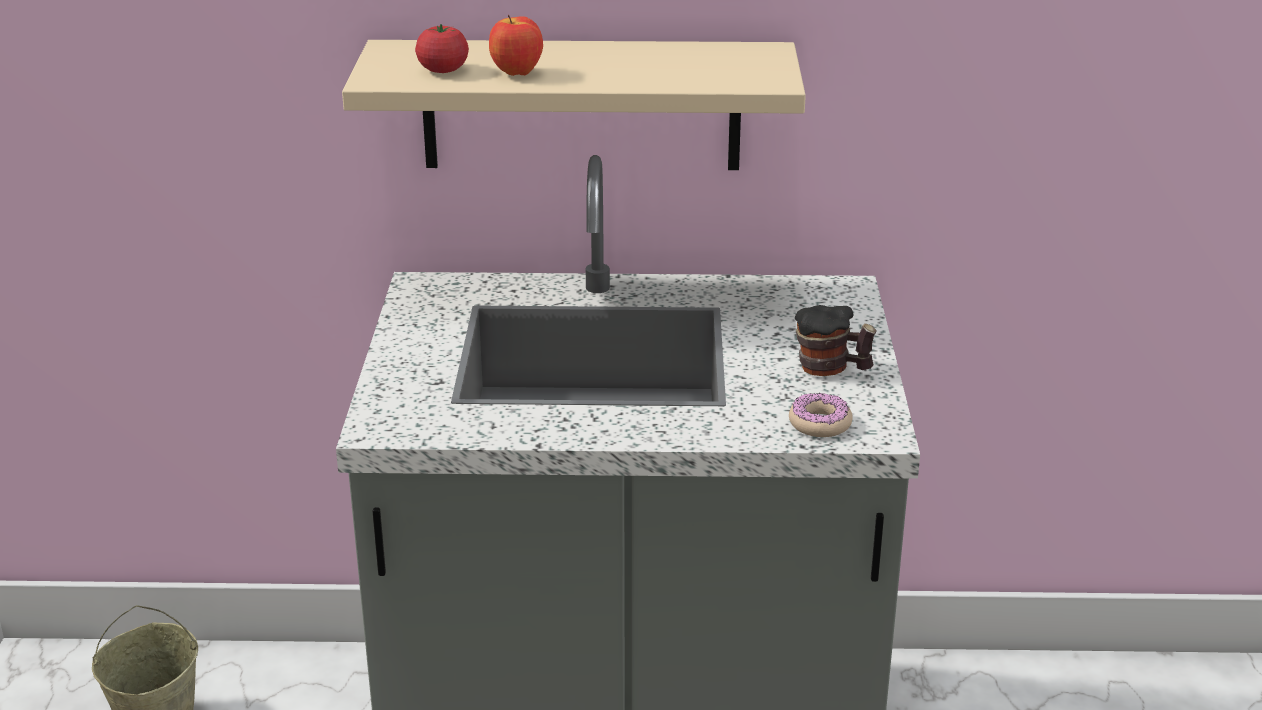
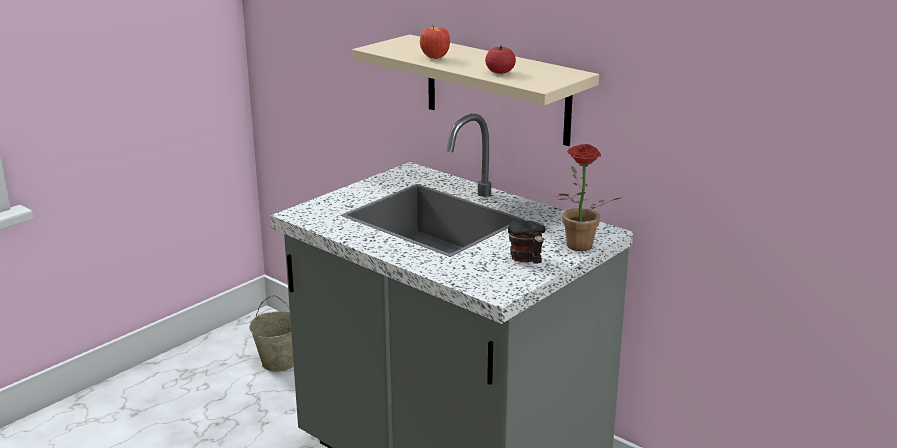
camera: 40 degrees right, 5 degrees down
tomato [415,24,469,73] -> tomato moved to [485,45,516,74]
donut [789,393,853,437] -> none
none -> potted plant [556,144,623,251]

